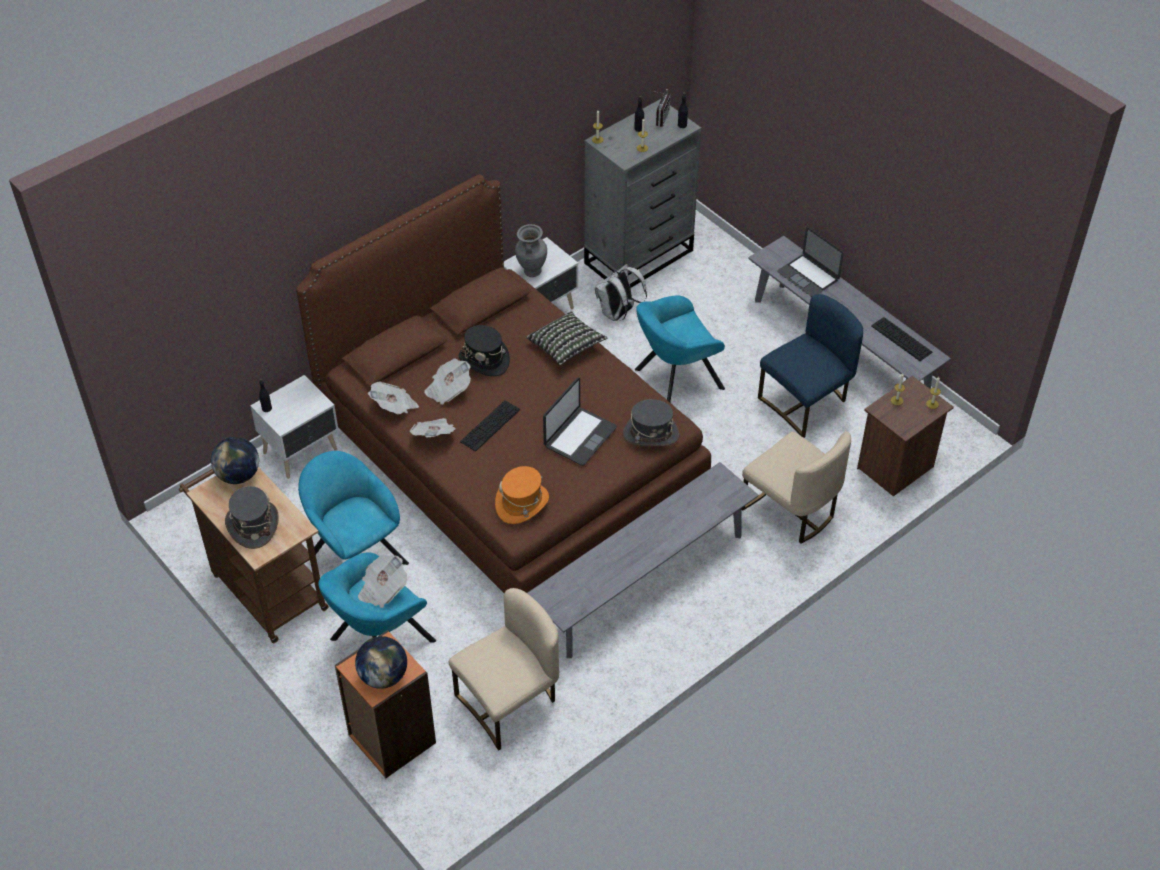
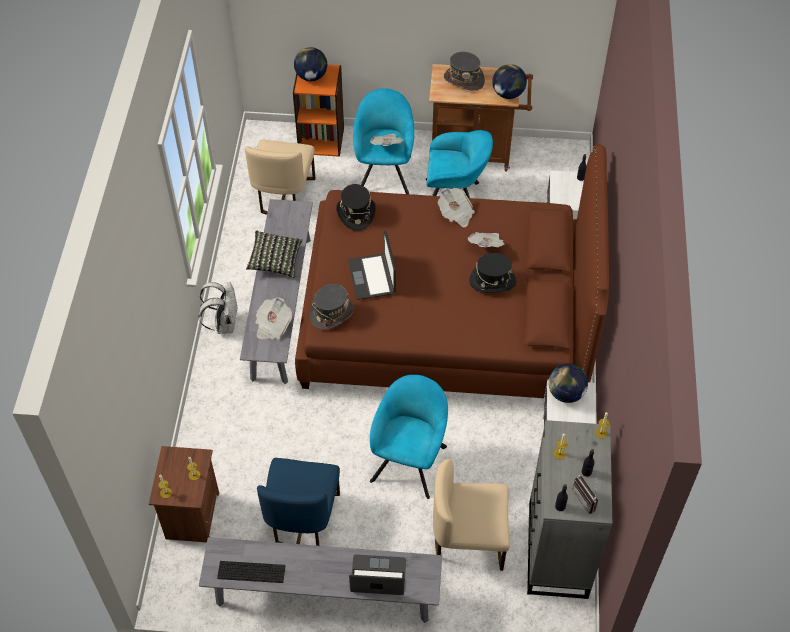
camera: 135 degrees right, 5 degrees up
newspaper [368,381,419,415] -> newspaper moved to [255,297,292,340]
keyboard [460,400,520,451] -> none
orange hat [495,466,549,524] -> black hat [336,184,376,231]
grey vase [515,224,547,277] -> globe [548,364,588,403]
pillow [526,311,608,365] -> pillow moved to [246,230,302,278]
white backpack [595,264,647,321] -> white backpack moved to [198,282,237,334]
beige chair [741,432,851,543] -> beige chair moved to [433,459,510,571]

